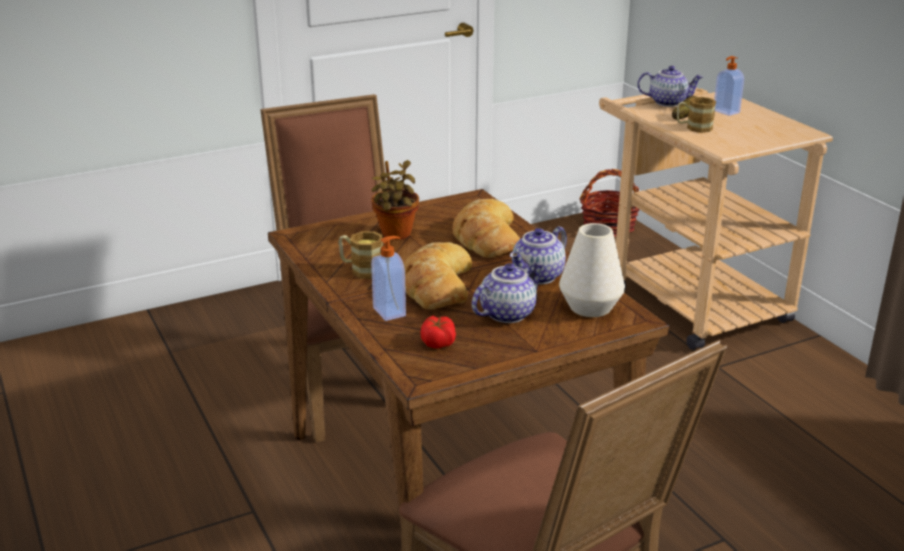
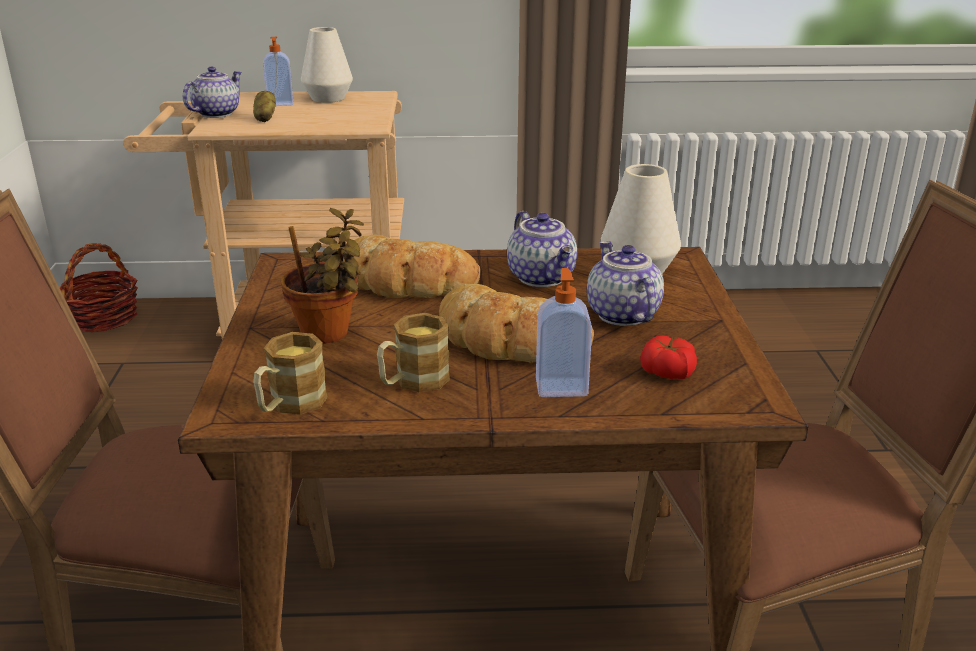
camera: 65 degrees left, 0 degrees up
mug [677,97,716,133] -> mug moved to [253,332,328,415]
none -> white vase [301,27,353,103]

